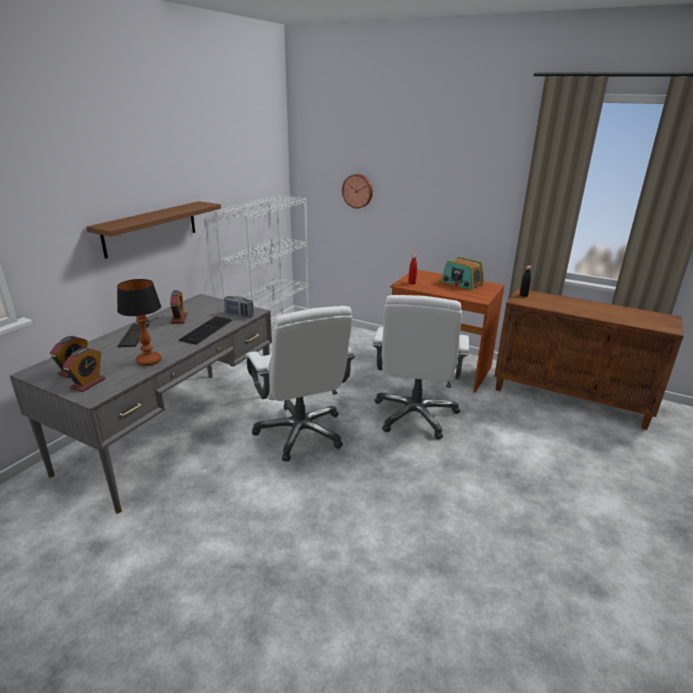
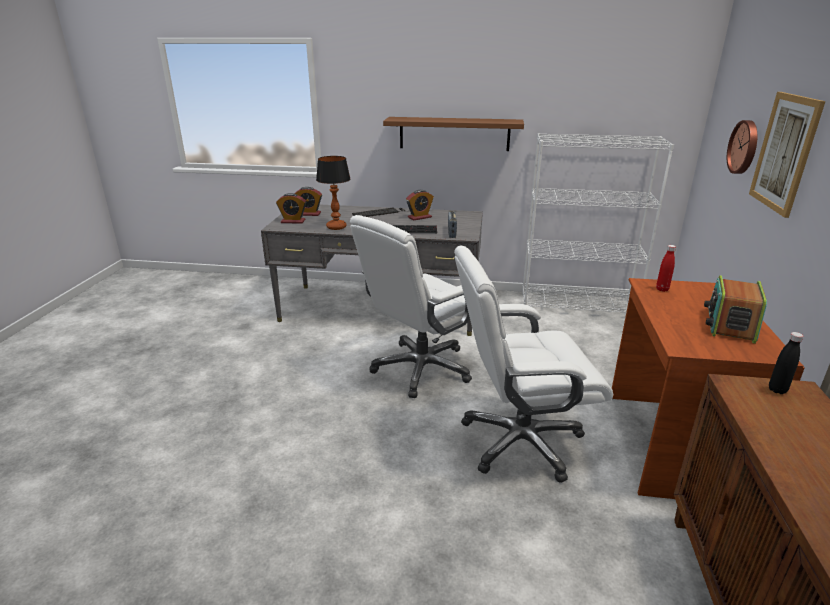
camera: 70 degrees right, 0 degrees up
none -> picture [749,92,825,218]

